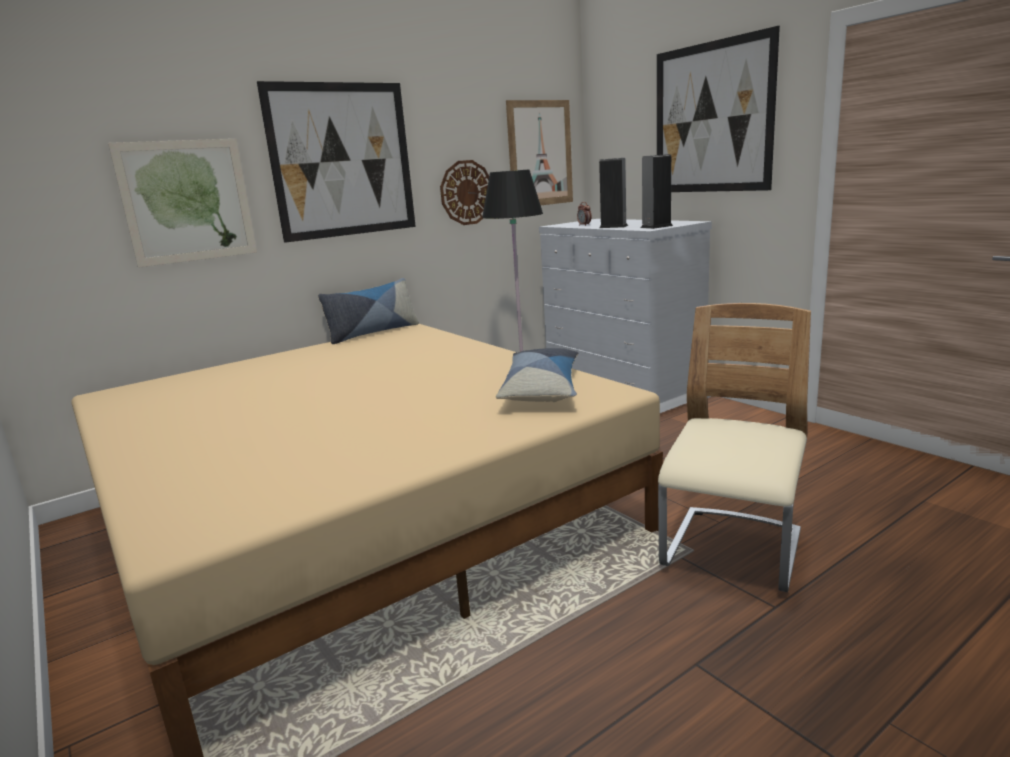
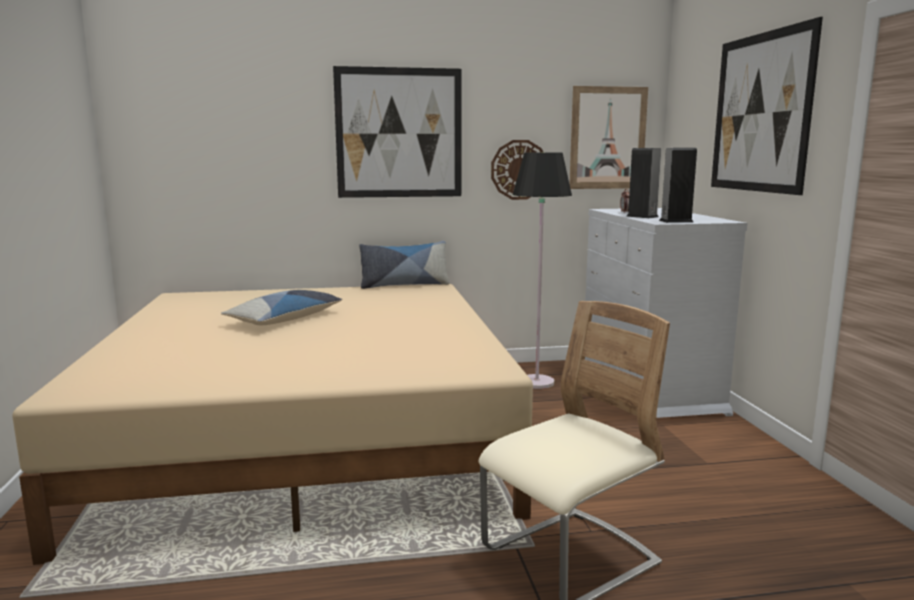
camera: 25 degrees right, 5 degrees down
picture [108,139,257,268] -> none
pillow [496,348,579,402] -> pillow moved to [221,290,342,325]

